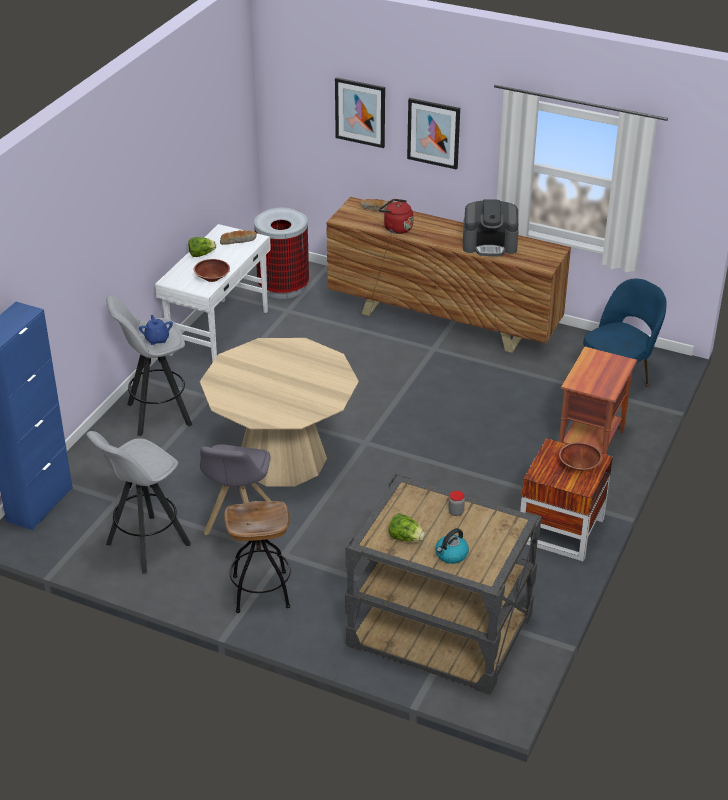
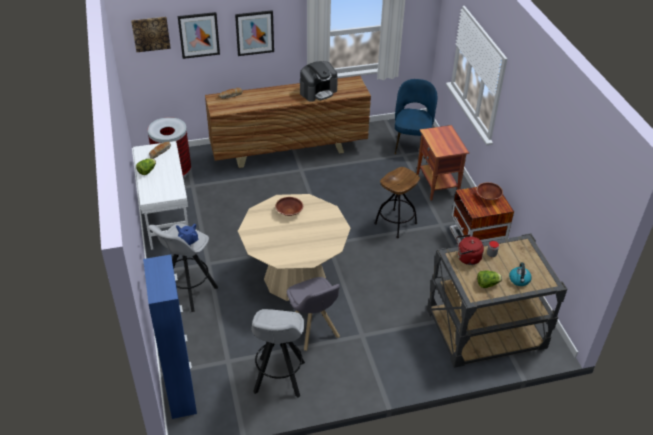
camera: 40 degrees left, 5 degrees up
brown bowl [194,259,230,282] -> brown bowl moved to [275,197,303,216]
brown stool [224,501,291,613] -> brown stool moved to [374,167,420,238]
red kettle [379,199,413,234] -> red kettle moved to [456,234,484,265]
none -> picture [131,17,171,52]

